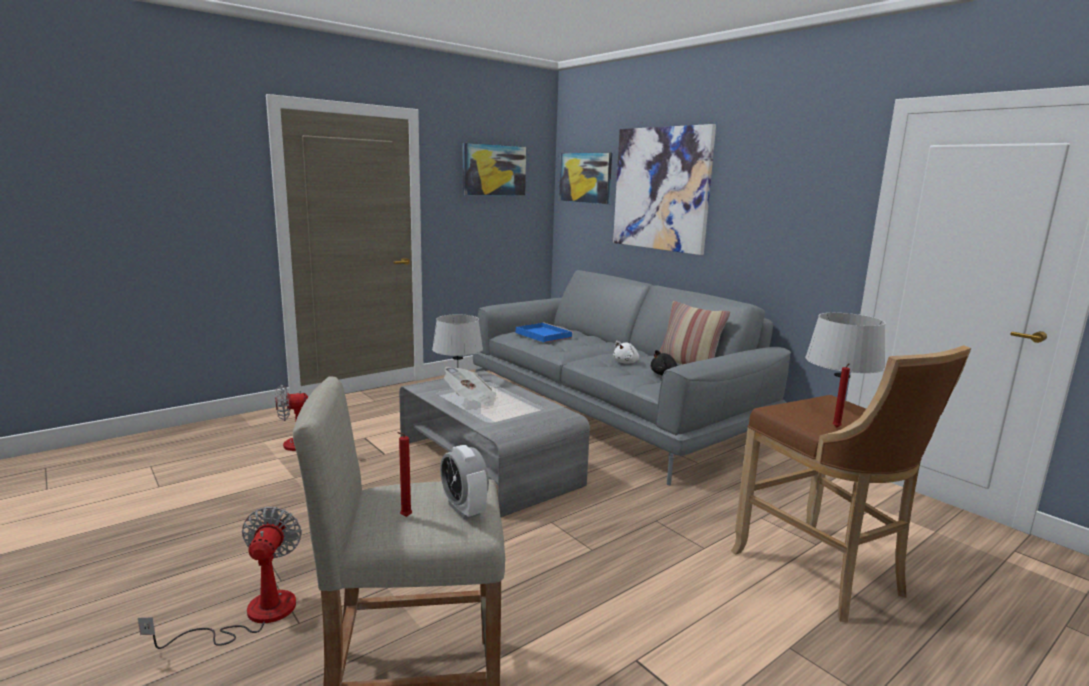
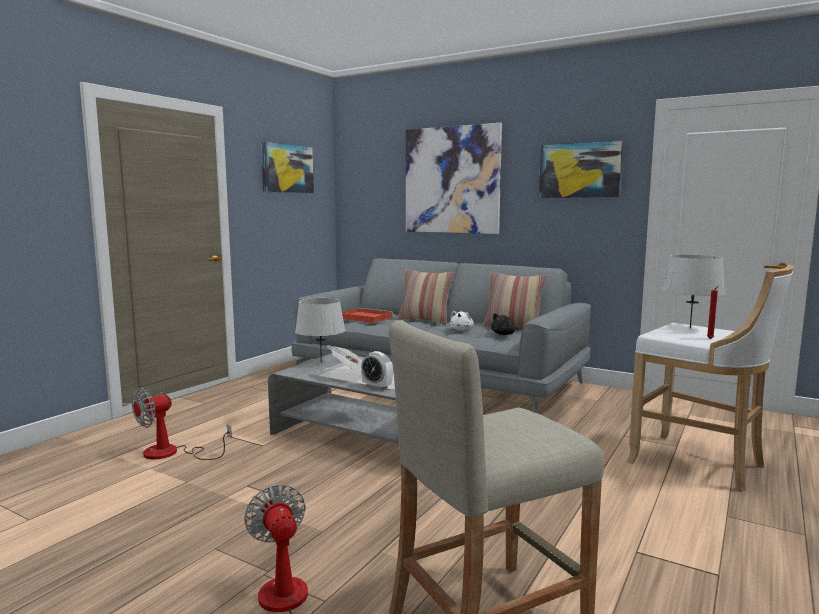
camera: 20 degrees left, 5 degrees down
red candle [397,432,412,517] -> none
alarm clock [440,445,489,520] -> alarm clock moved to [361,351,393,390]
blue tray [516,322,573,343] -> red tray [342,308,393,323]
picture [559,152,612,204] -> picture moved to [539,141,623,198]
brown stool [731,345,971,623] -> white stool [627,264,794,491]
none -> pillow [398,269,454,324]

